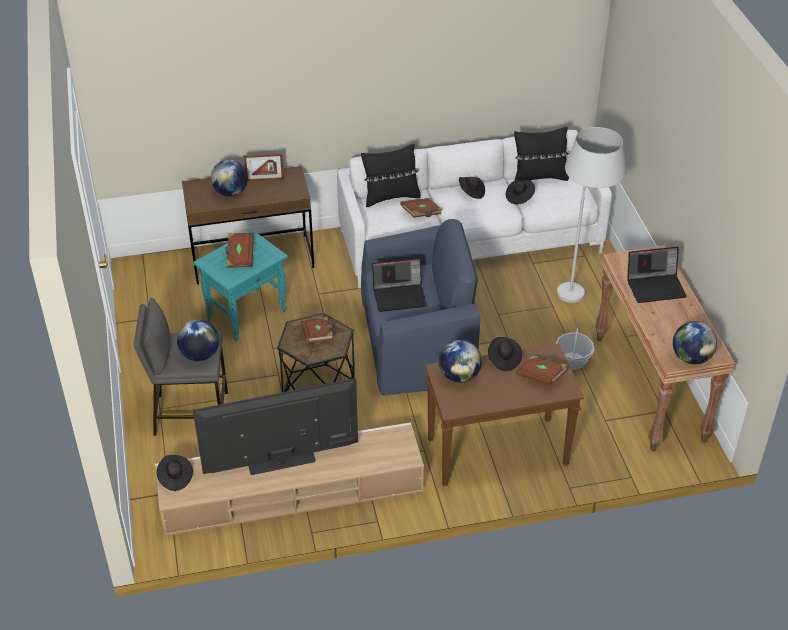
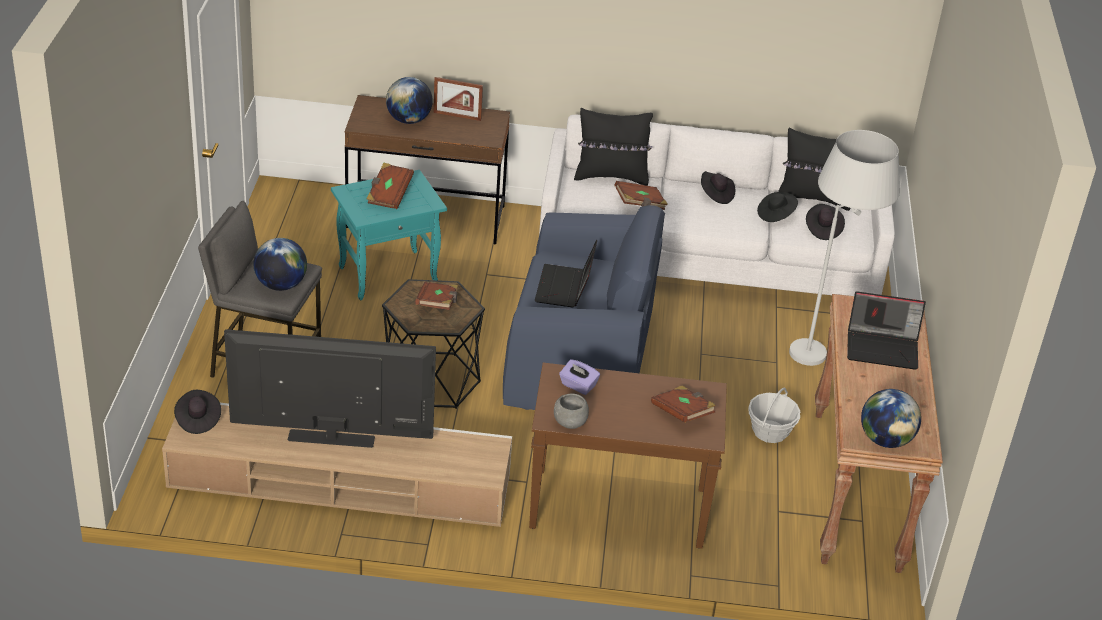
camera: 15 degrees right, 5 degrees down
laptop [372,258,427,312] -> laptop turned 90 degrees clockwise [535,240,597,308]
globe [439,339,482,383] -> purple tissue box [559,359,600,395]
black hat [488,337,522,371] -> black hat moved to [806,204,845,240]
none -> grey bowl [554,393,589,429]

